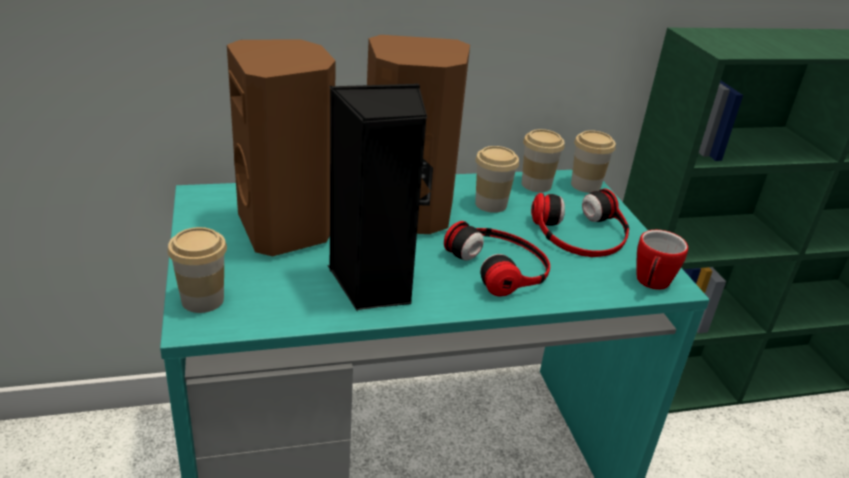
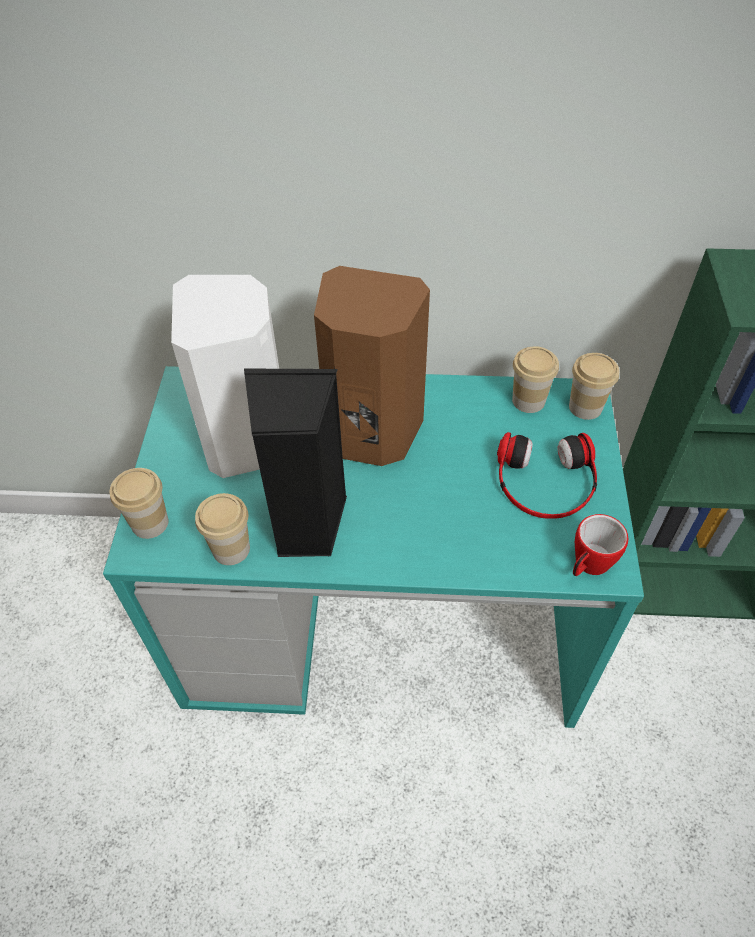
camera: 20 degrees right, 20 degrees up
brown speaker [227,39,336,256] -> white speaker [171,275,279,478]
headphones [444,221,550,297] -> none
cup [475,146,519,213] -> cup moved to [195,493,250,565]

